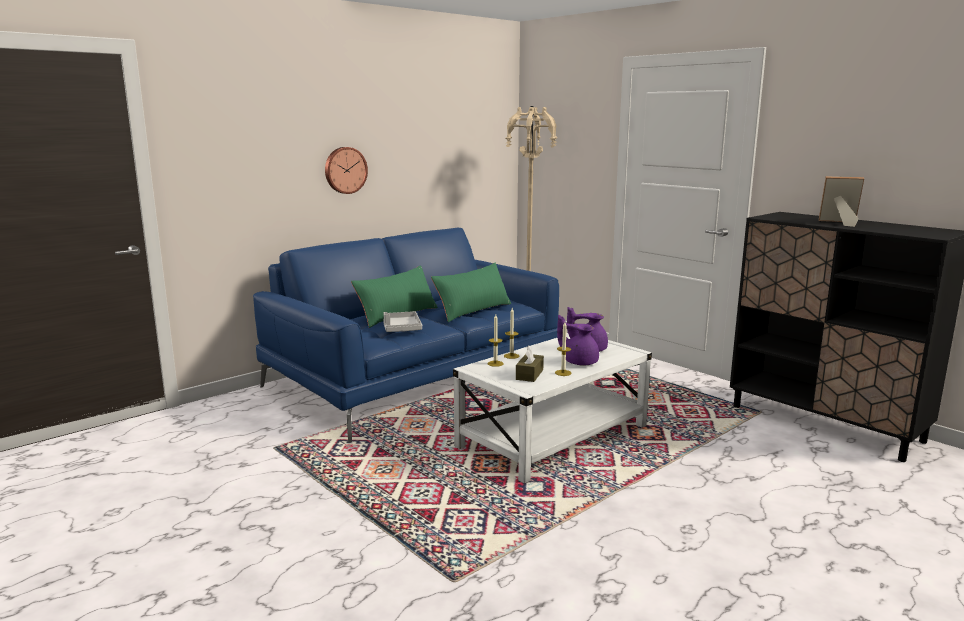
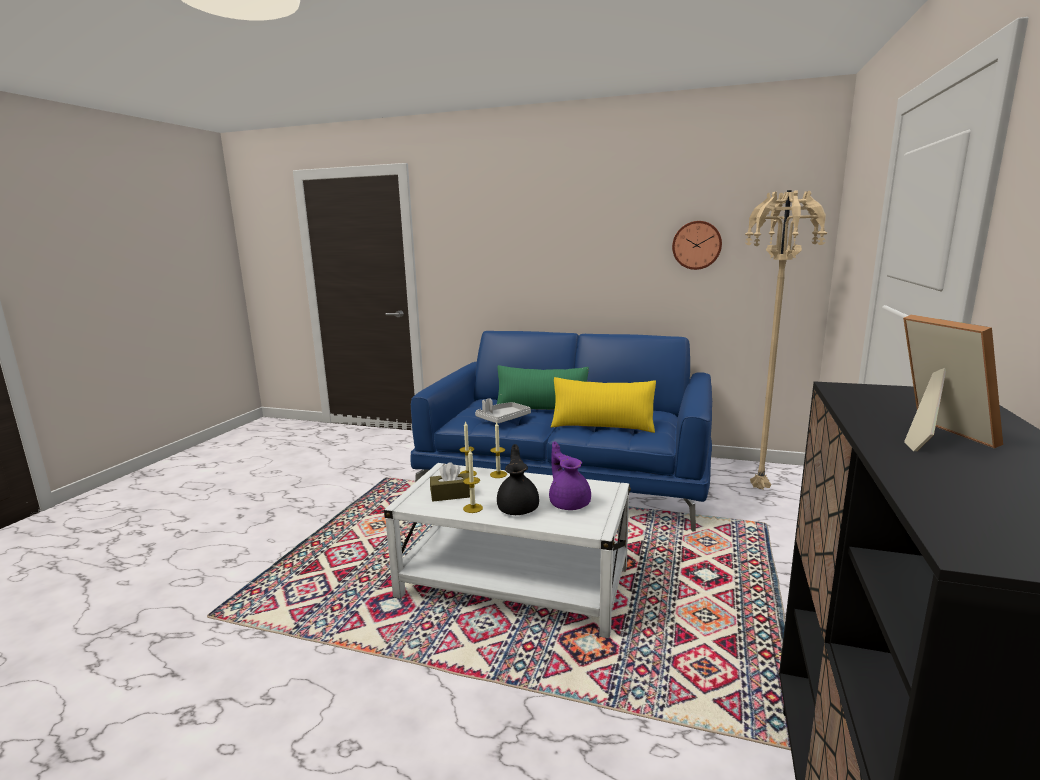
camera: 60 degrees right, 0 degrees up
wall clock [325,147,368,194] -> wall clock moved to [672,221,722,270]
green pillow [431,263,511,322] -> yellow pillow [551,377,656,433]
purple teapot [557,315,599,365] -> black teapot [497,444,539,515]

